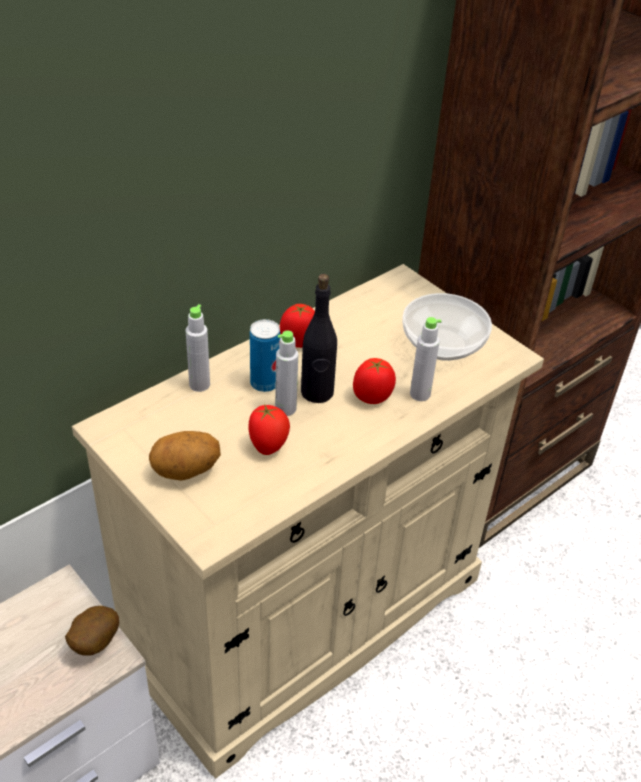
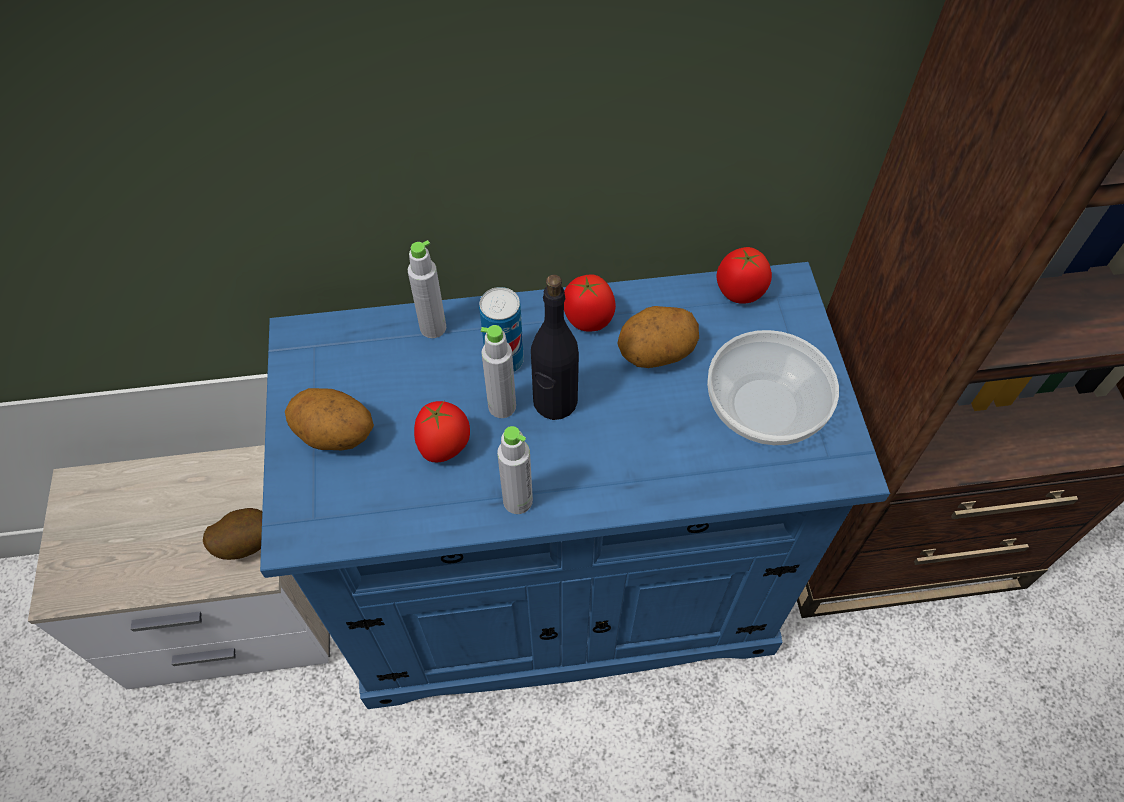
camera: 35 degrees right, 15 degrees up
beige cabinet [72,264,544,779] -> blue cabinet [260,262,890,709]
tomato [353,358,396,404] -> tomato moved to [717,247,772,304]
grey bottle [410,317,441,401] -> grey bottle moved to [497,426,533,514]
none -> potato [617,306,699,368]

